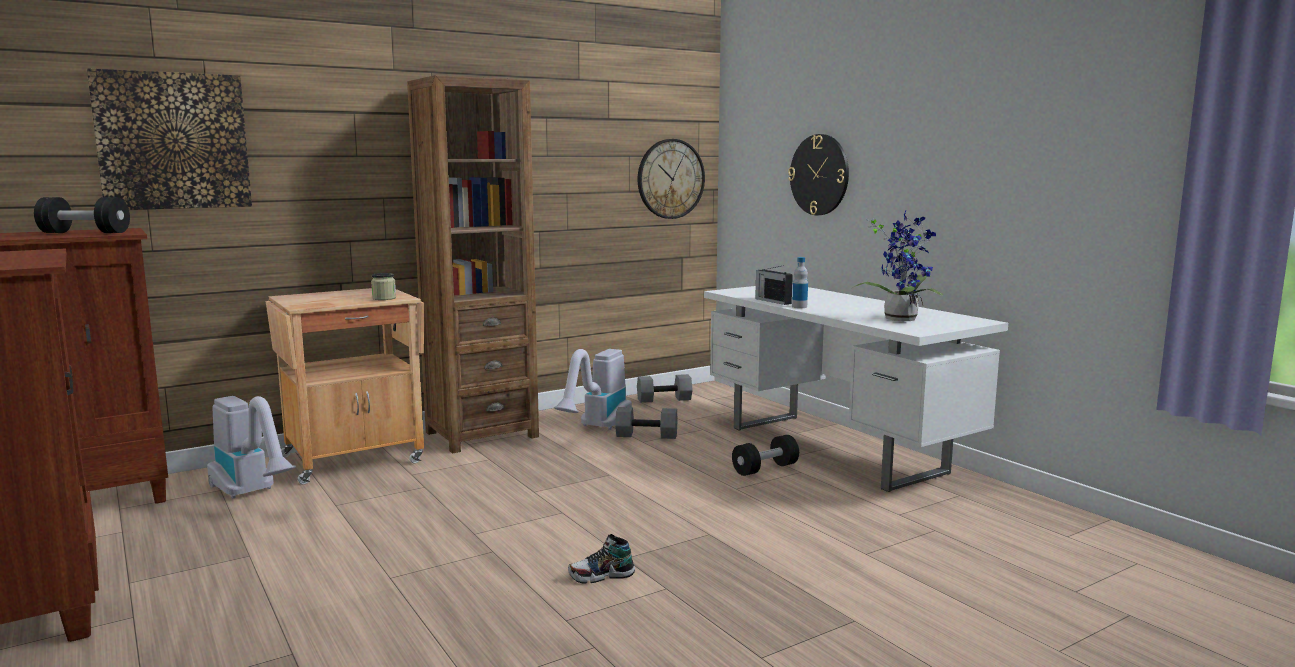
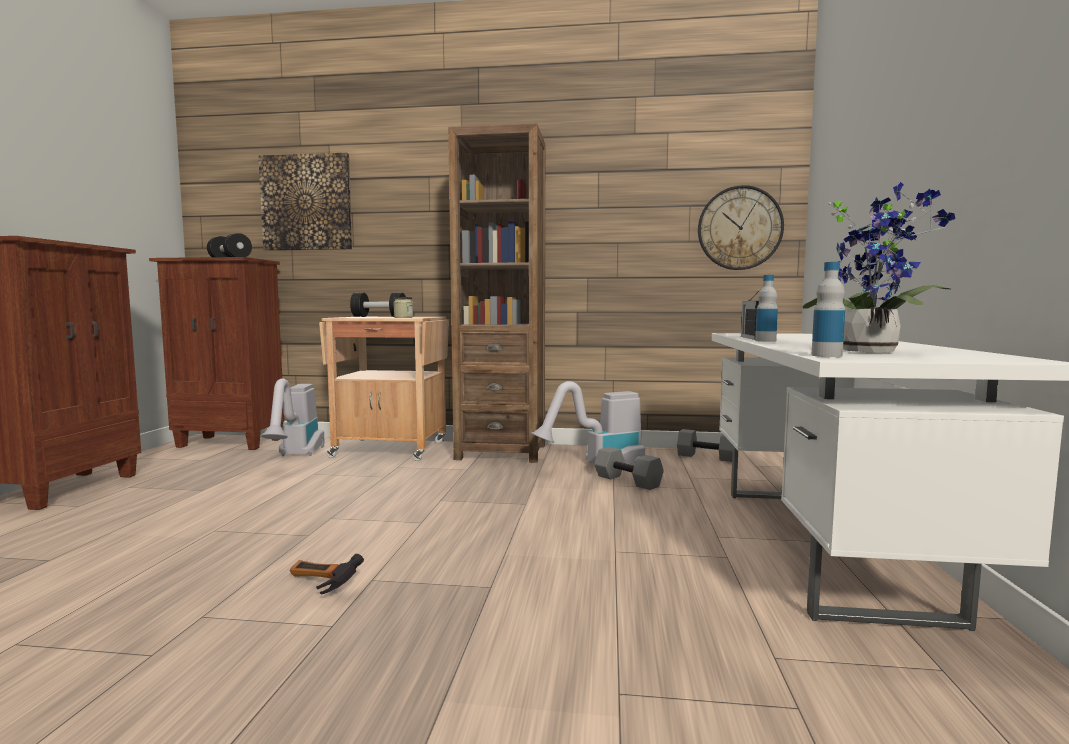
camera: 40 degrees right, 5 degrees down
shoe [568,534,635,583] -> hammer [290,554,364,594]
black dumbbell [732,435,799,476] -> black dumbbell moved to [350,293,406,317]
wall clock [788,134,849,215] -> none
none -> bottle [812,262,845,357]

